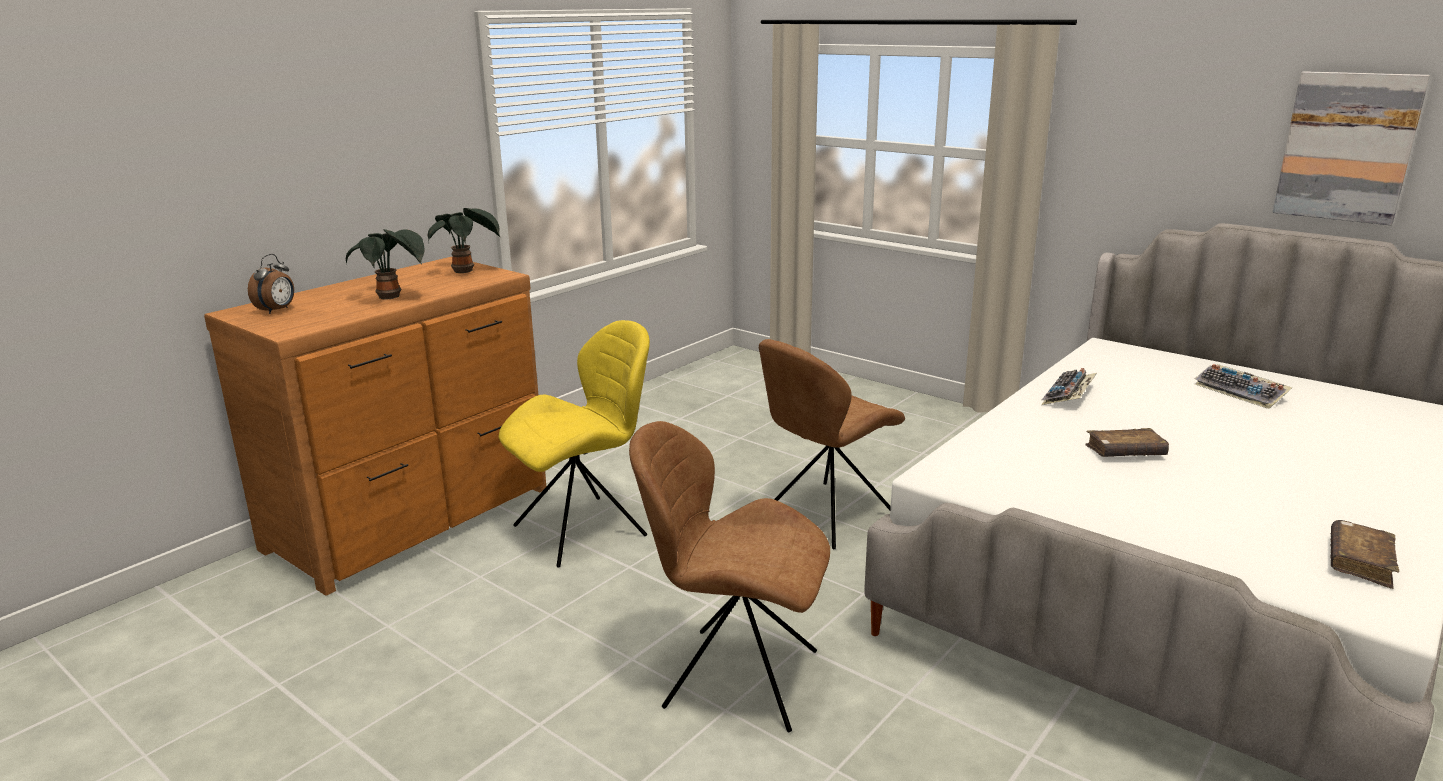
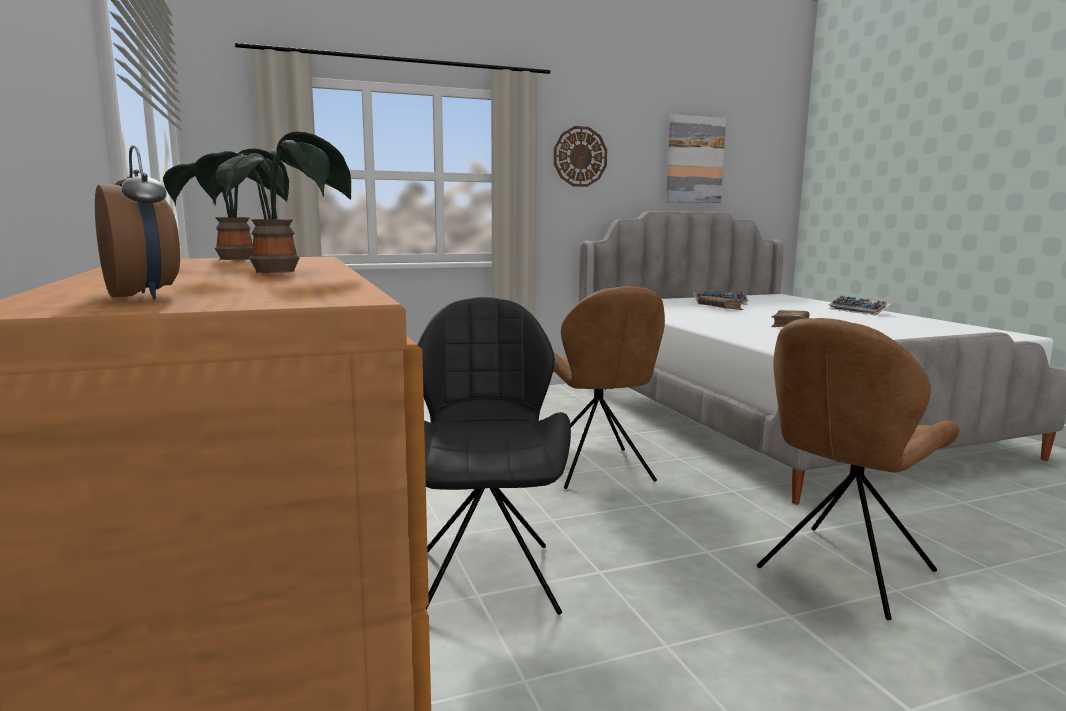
camera: 60 degrees left, 10 degrees down
yellow chair [499,320,650,568] -> black chair [418,297,571,615]
keyboard [1041,368,1097,405] -> keyboard moved to [829,296,891,315]
brown book [1330,520,1400,589] -> brown book moved to [698,296,744,310]
none -> wall clock [554,126,607,187]

